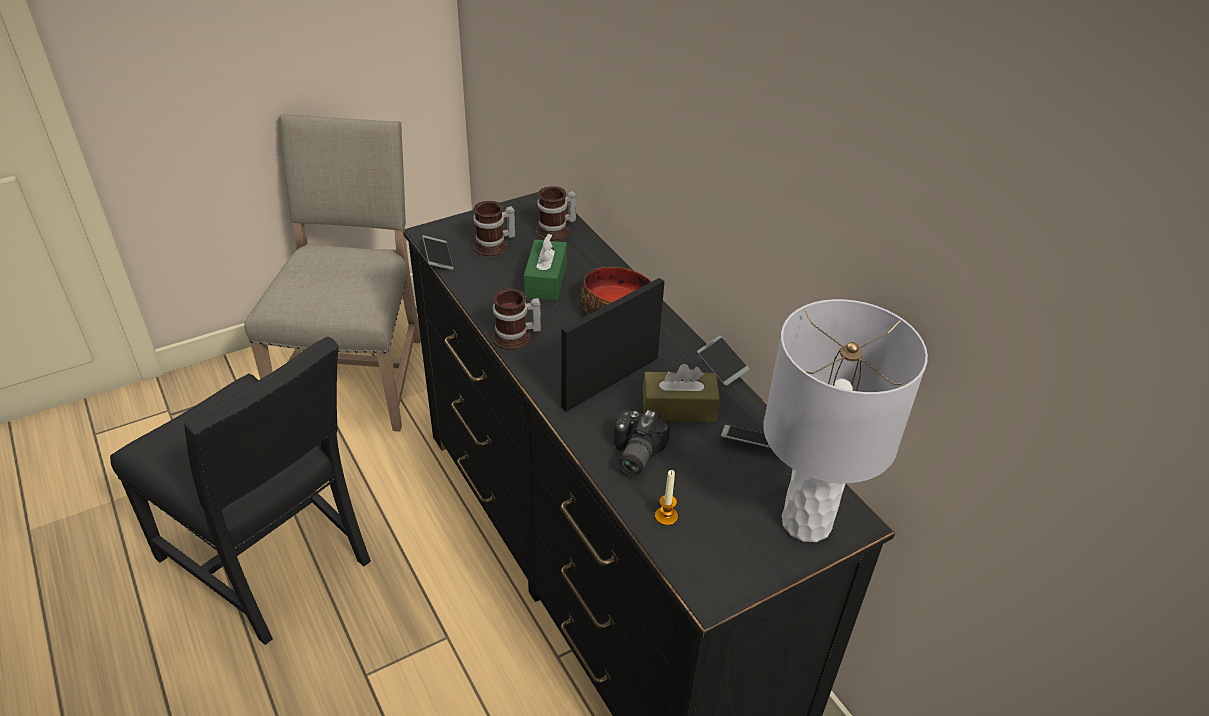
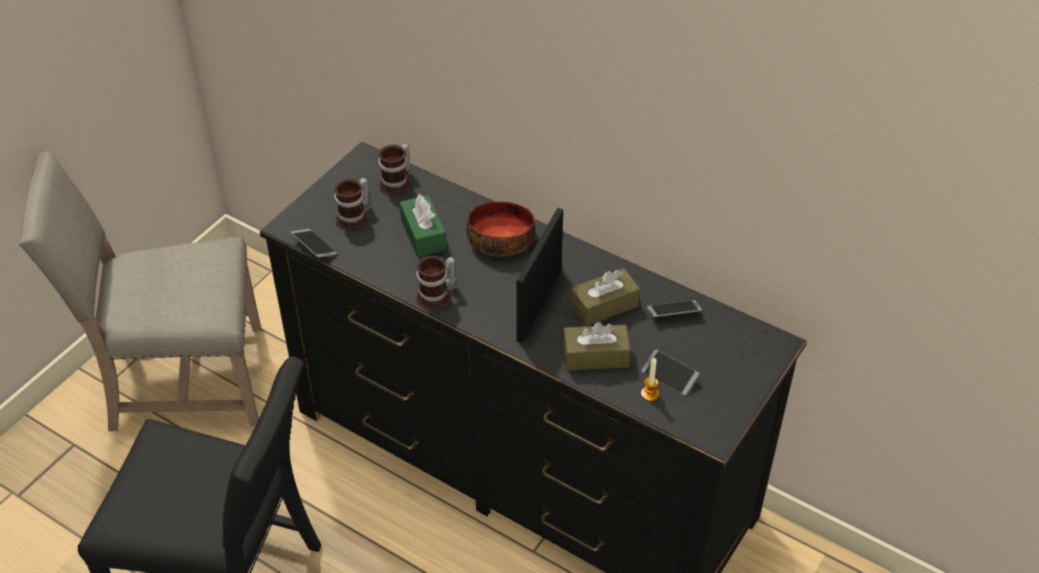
camera: 25 degrees left, 5 degrees up
beige chair [244,114,421,432] -> beige chair turned 75 degrees counterclockwise [19,151,261,431]
camera [614,409,670,476] -> brown tissue box [563,322,631,371]
phone [697,336,750,386] -> phone moved to [642,350,699,396]
grey table lamp [763,299,928,542] -> none

